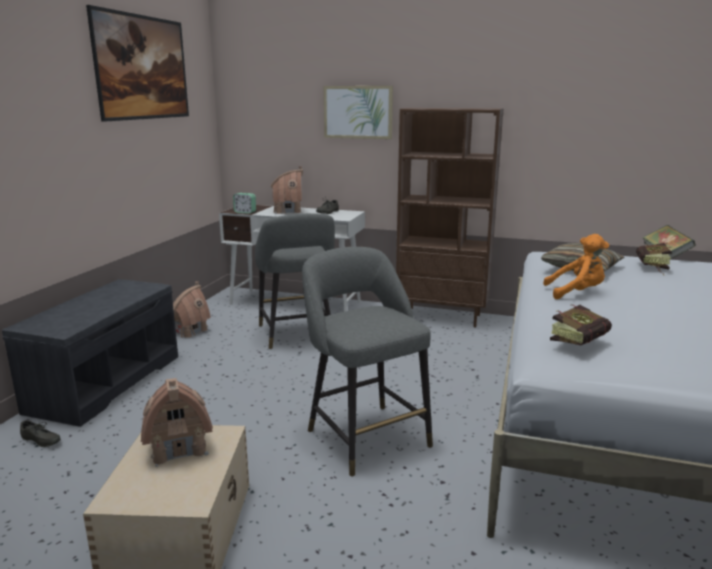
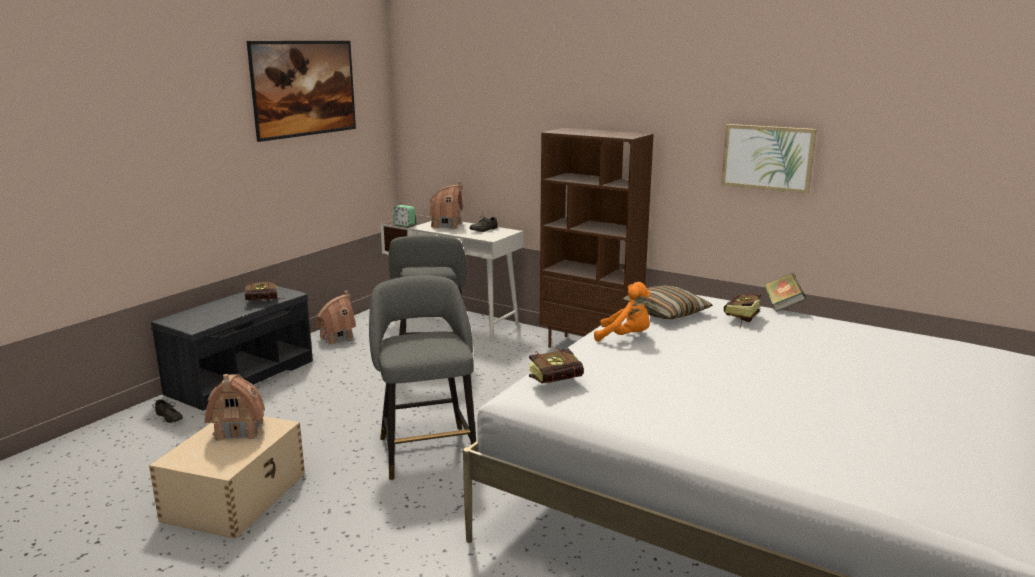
camera: 15 degrees right, 0 degrees up
picture [324,86,393,139] -> picture moved to [721,124,817,194]
none -> book [244,279,283,300]

